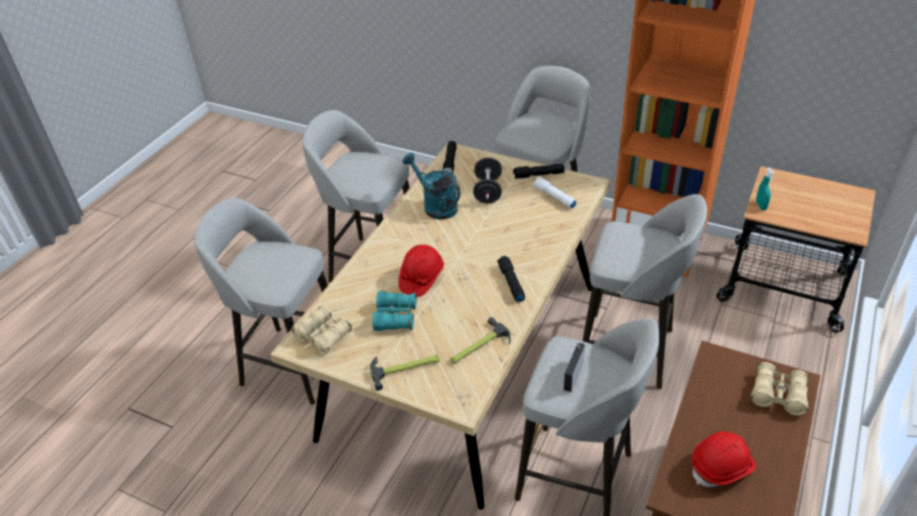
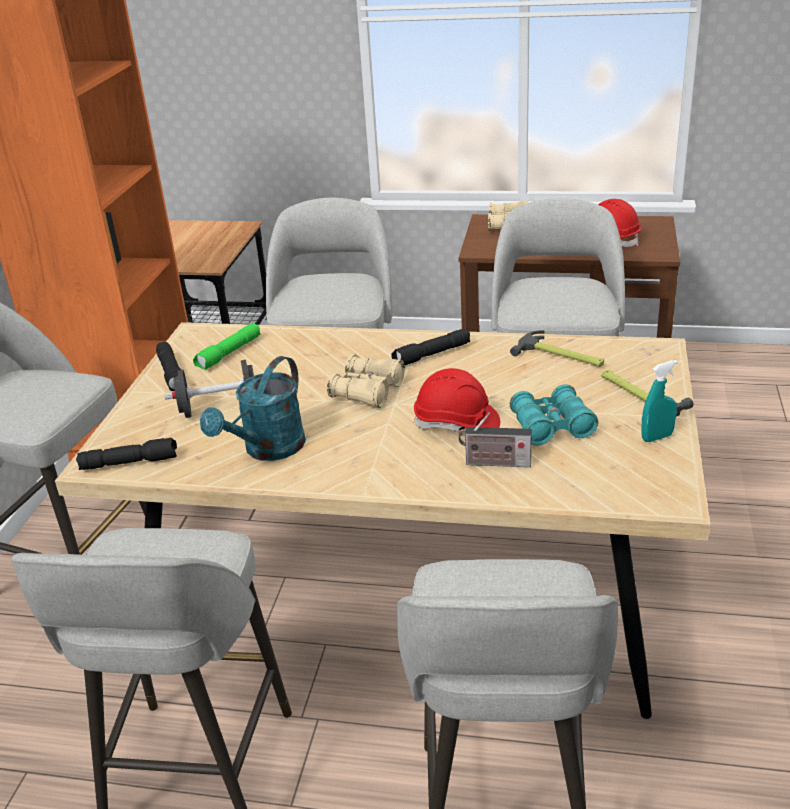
camera: 105 degrees left, 10 degrees down
beige binoculars [291,305,352,355] -> beige binoculars moved to [327,354,405,408]
white flashlight [533,177,576,209] -> green flashlight [193,323,260,370]
radio [564,343,585,392] -> radio moved to [459,413,532,467]
turquoise spray bottle [756,167,775,210] -> turquoise spray bottle moved to [641,360,678,442]

